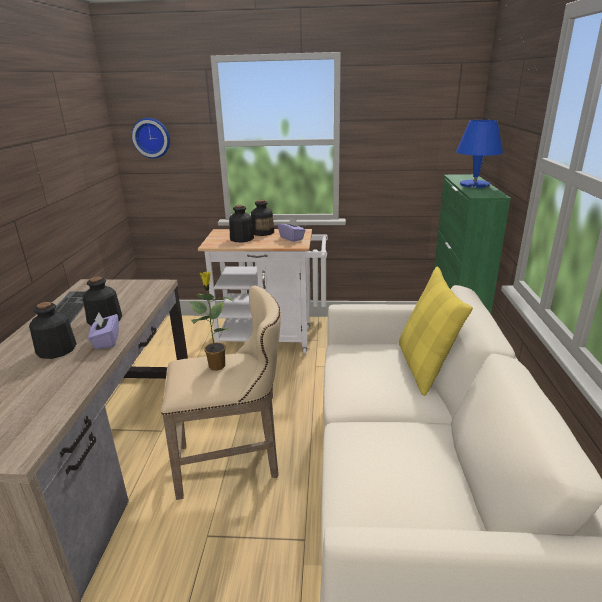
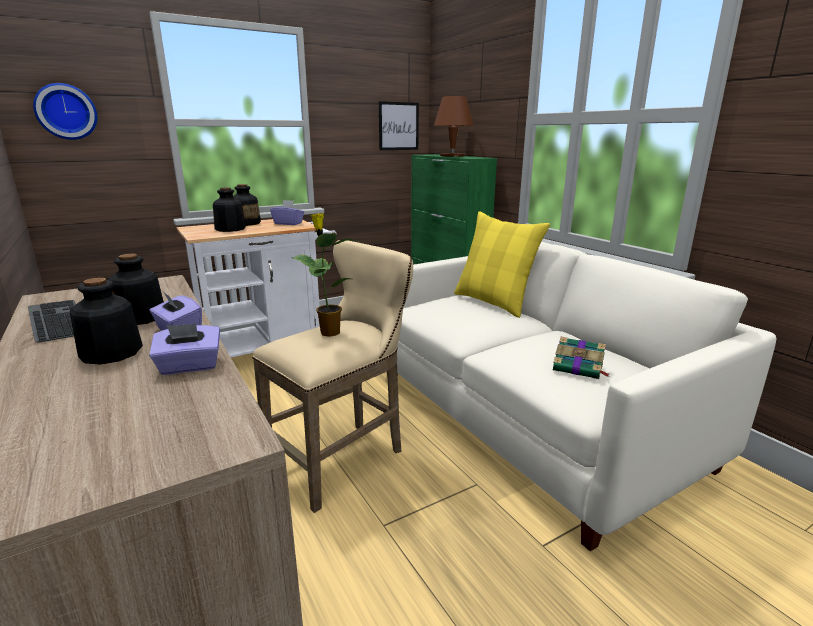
camera: 35 degrees left, 5 degrees down
blue table lamp [456,120,503,188] -> brown table lamp [434,96,474,157]
none -> purple tissue box [149,323,220,375]
none -> picture [379,101,419,150]
none -> book [553,337,610,379]

